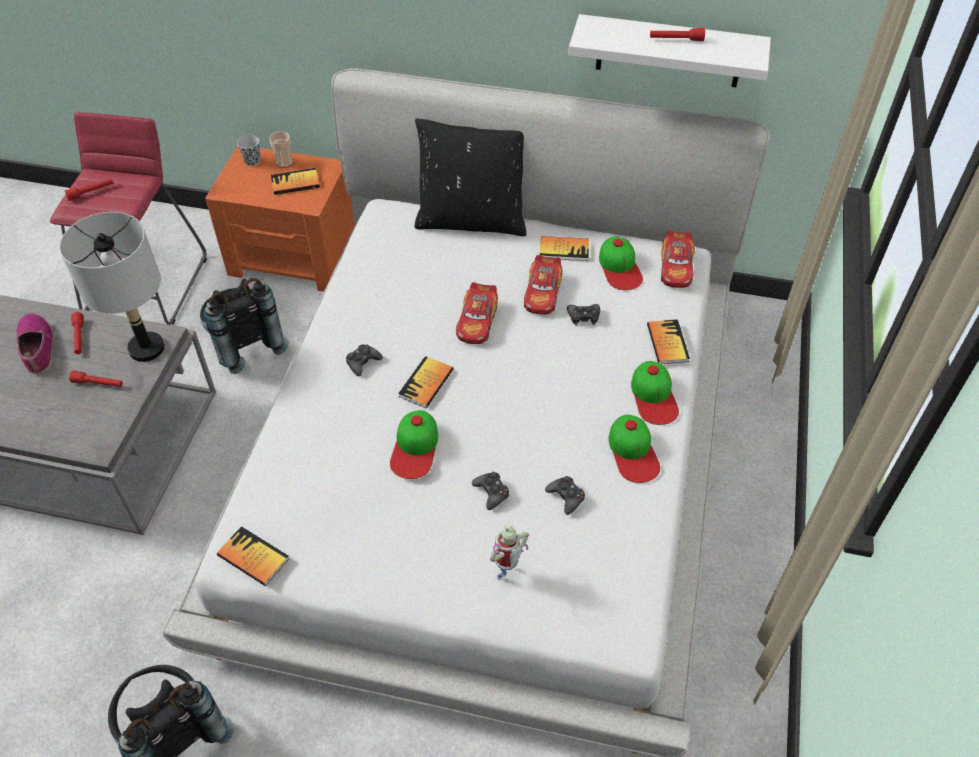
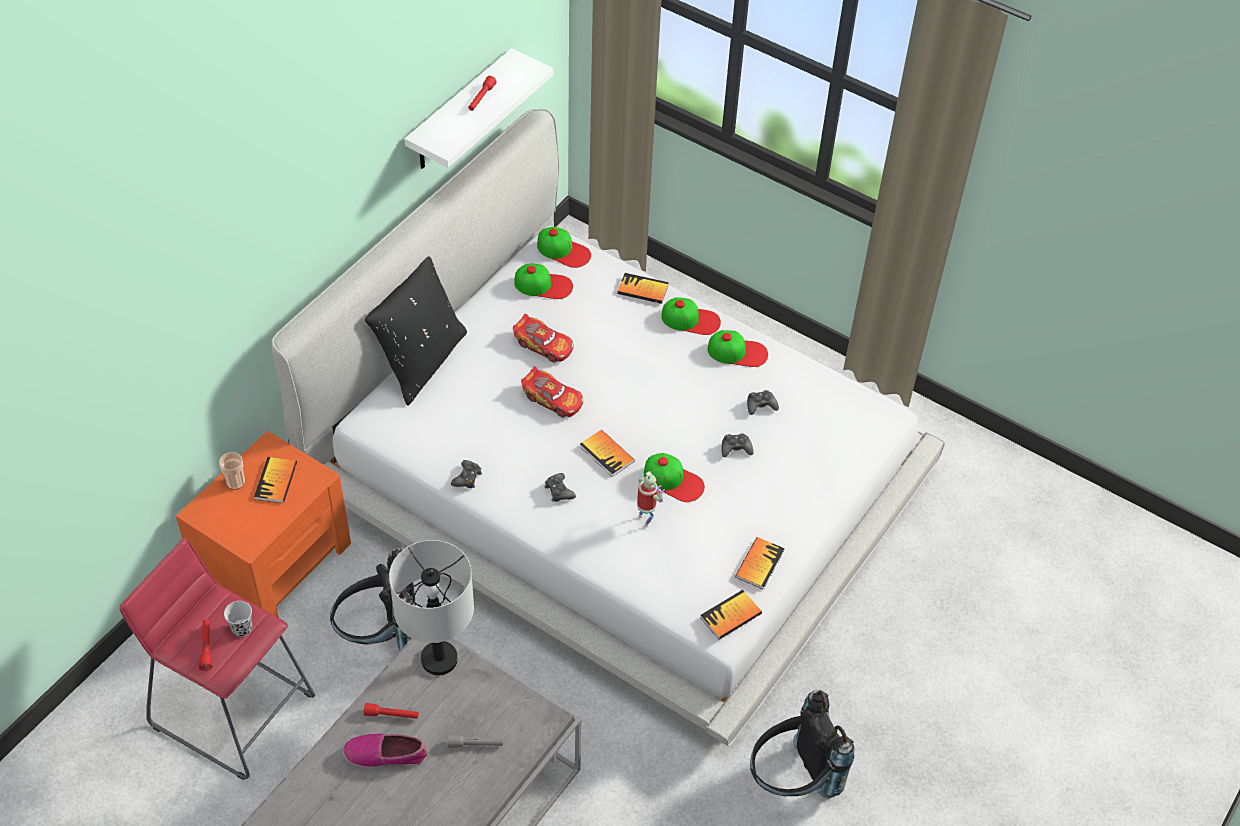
camera: 70 degrees left, 0 degrees up
red flashlight [69,370,123,387] -> none
black cup [237,135,261,166] -> black cup moved to [224,601,252,637]
toy robot [490,522,529,580] -> toy robot moved to [637,471,665,527]
book [540,236,589,261] -> book moved to [735,537,785,590]
black game controller [567,304,600,325] -> black game controller moved to [451,460,482,488]
toy car [661,231,695,288] -> cap [537,227,591,268]
none -> grey flashlight [448,735,503,748]

